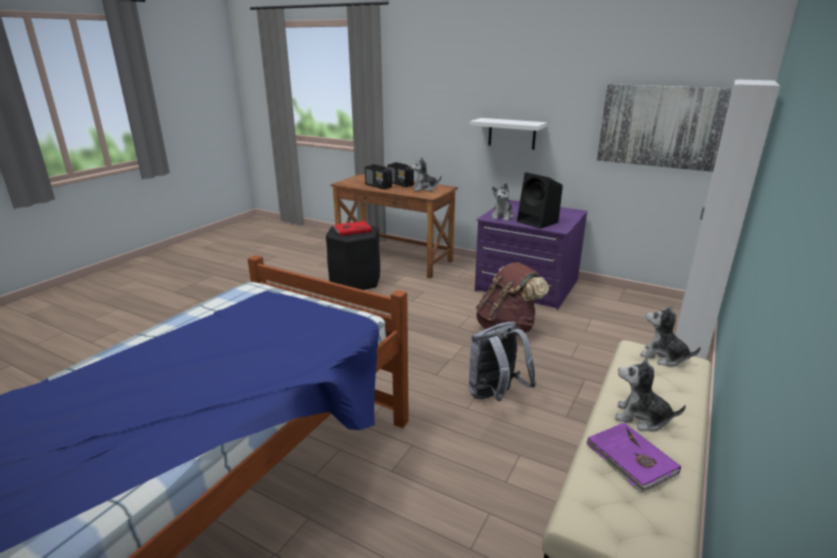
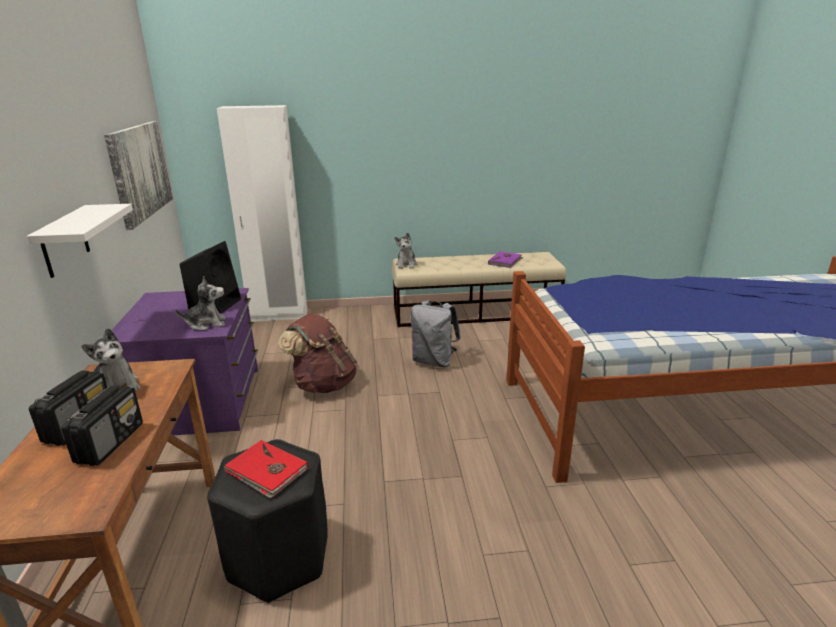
camera: 125 degrees left, 0 degrees up
plush toy [615,357,686,432] -> none

